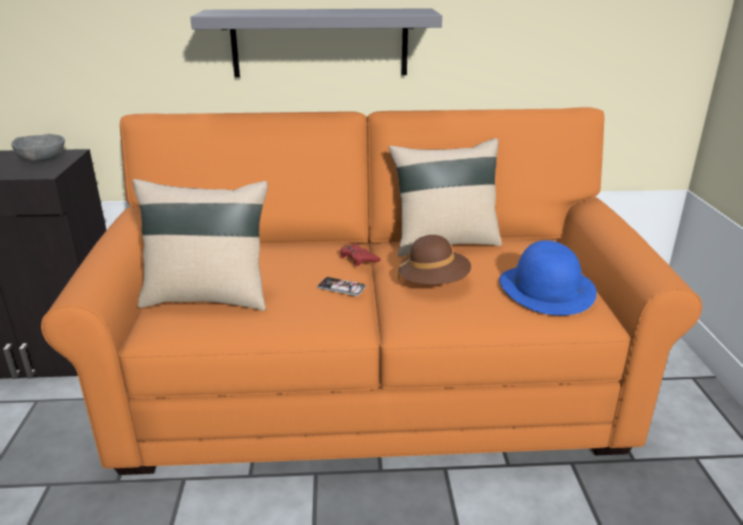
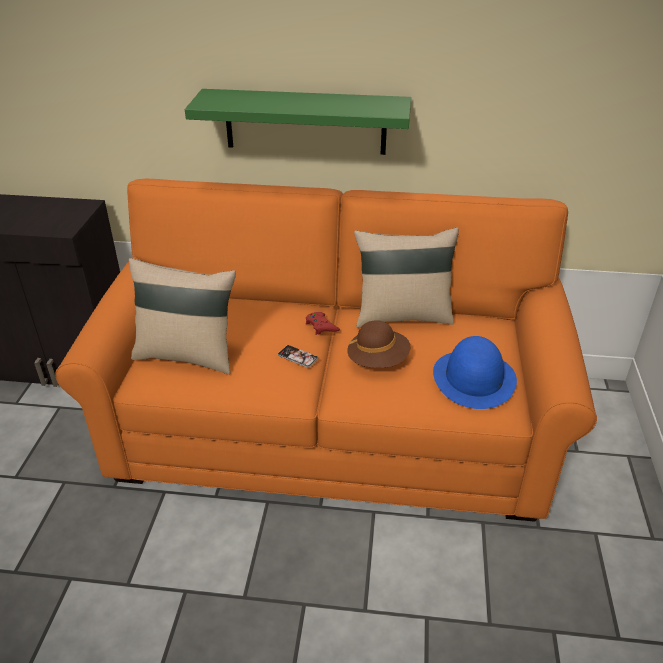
camera: 10 degrees right, 10 degrees up
grey bowl [11,134,65,161] -> none
grey shelf [190,8,442,77] -> green shelf [185,89,411,155]

